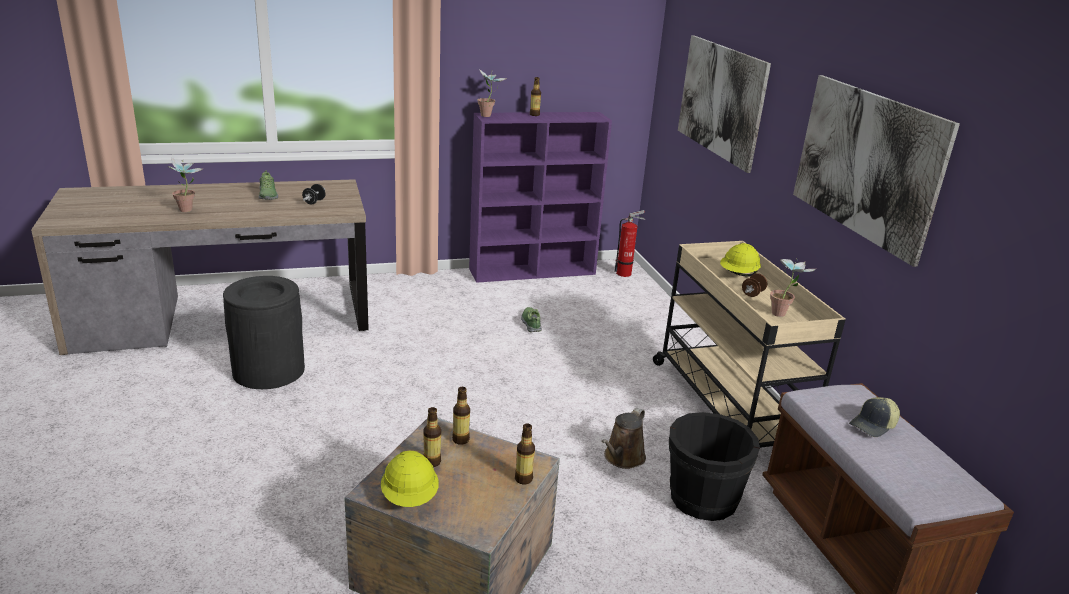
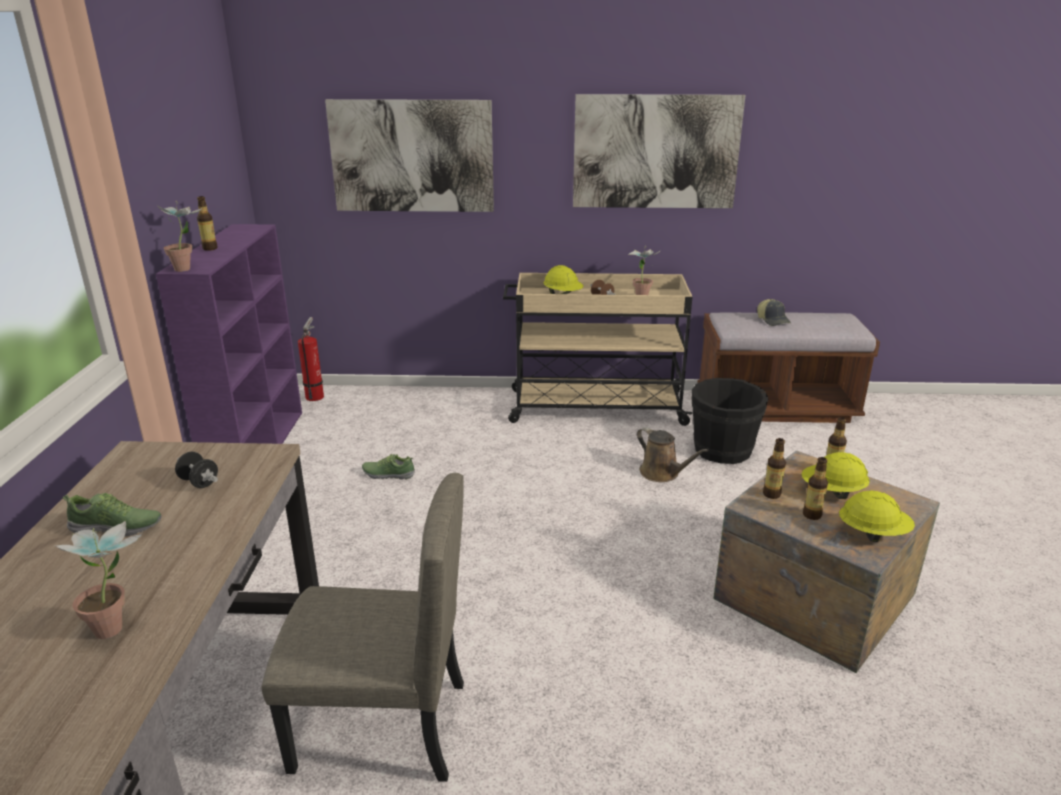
camera: 70 degrees left, 0 degrees up
black trash can [223,276,305,389] -> beige chair [262,473,464,782]
none -> yellow hard hat [801,452,870,499]

